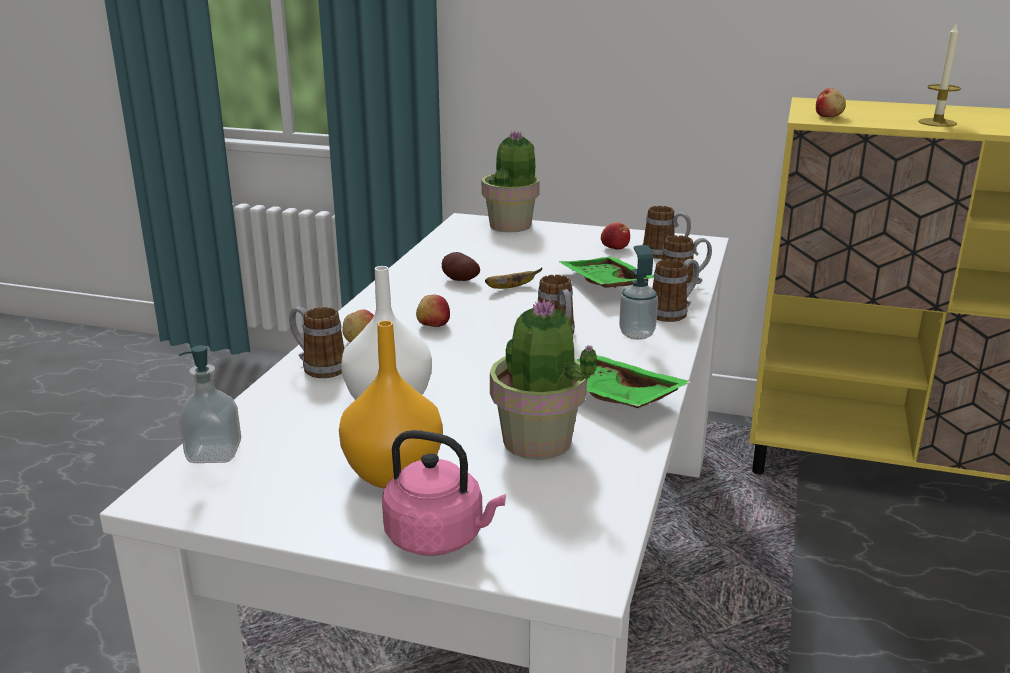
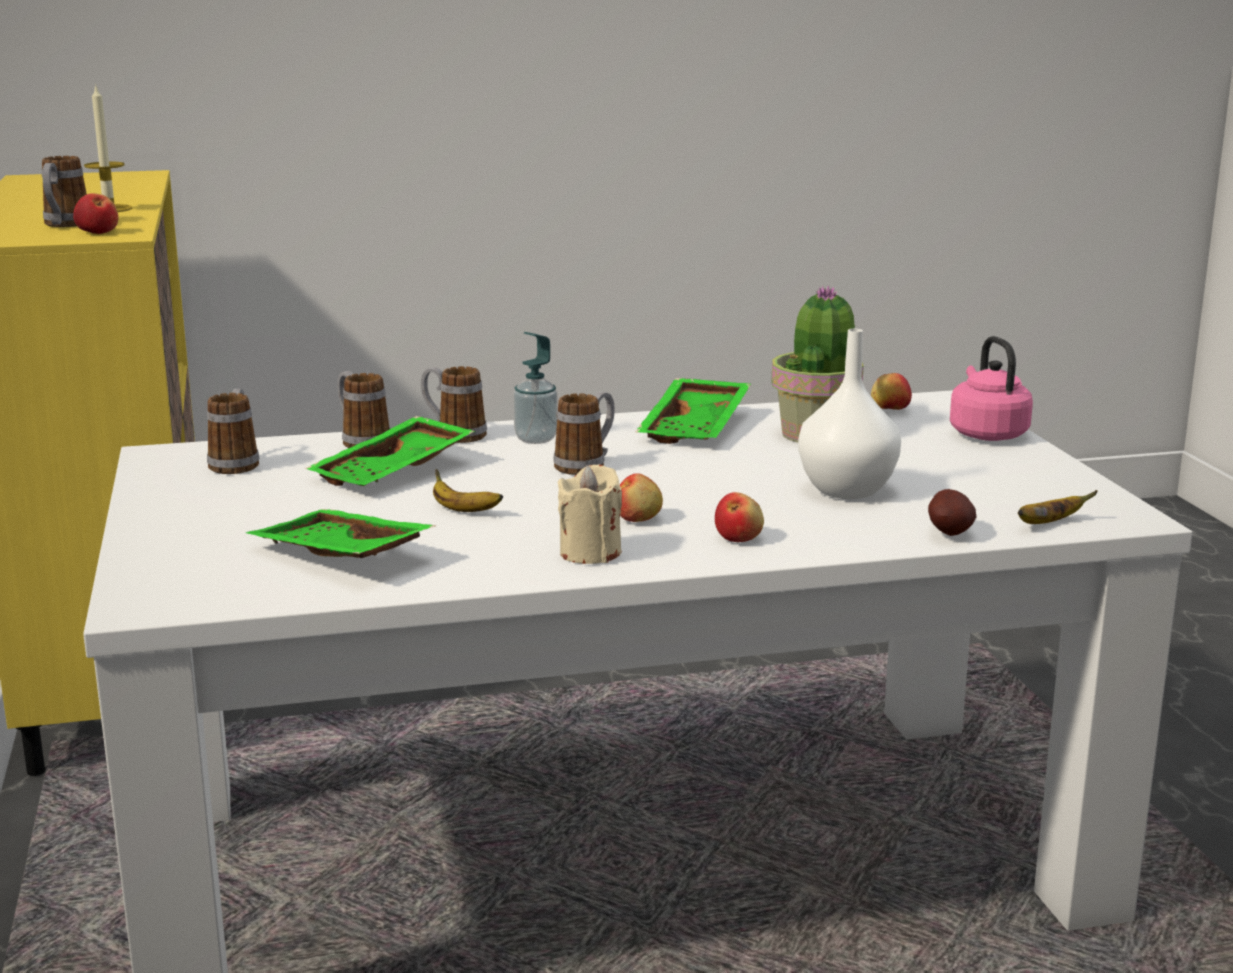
camera: 120 degrees left, 5 degrees down
soap dispenser [179,345,241,463] -> banana [1018,490,1098,524]
mug [289,306,344,378] -> mug moved to [42,156,87,227]
orange vase [339,320,443,489] -> none
potato [442,252,480,281] -> potato moved to [928,489,976,536]
potted plant [482,130,540,232] -> none
apple [601,222,630,250] -> apple moved to [871,373,912,410]
none -> green tray [246,509,436,558]
none -> beige candle [558,464,622,564]

